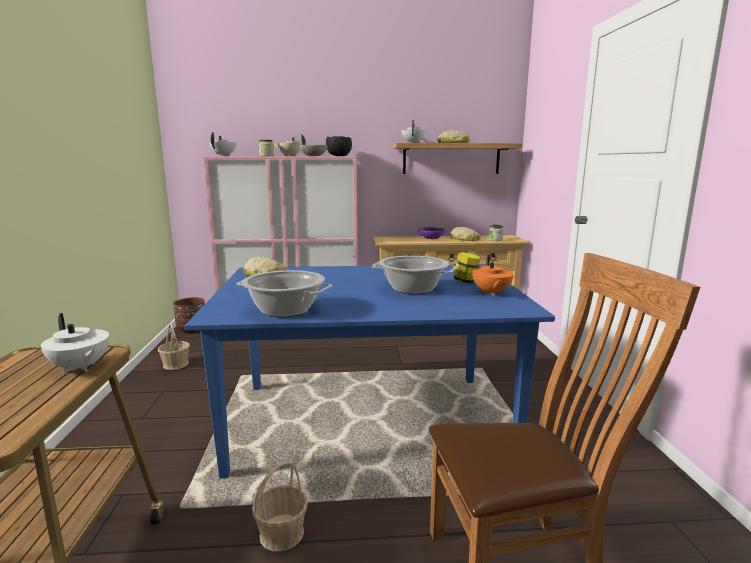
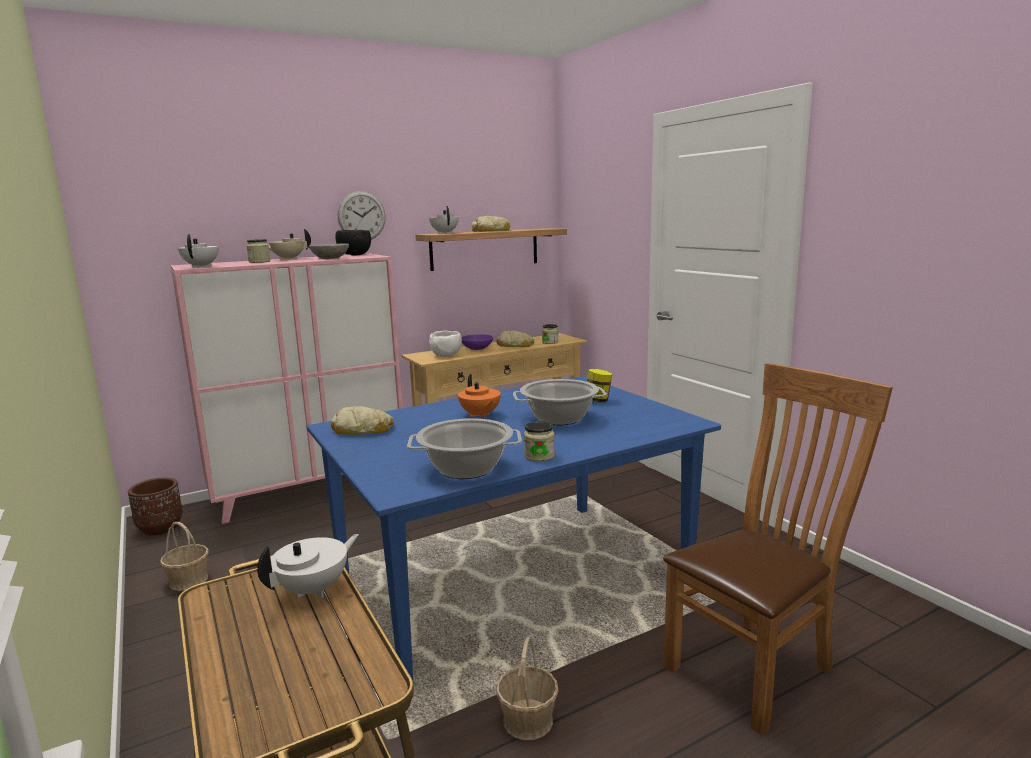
camera: 25 degrees left, 0 degrees up
white teapot [41,313,109,373] -> white teapot turned 60 degrees counterclockwise [257,534,359,598]
orange teapot [472,254,514,296] -> orange teapot moved to [458,374,501,418]
none -> wall clock [338,191,386,240]
none -> white bowl [429,330,462,357]
none -> jar [524,421,555,462]

